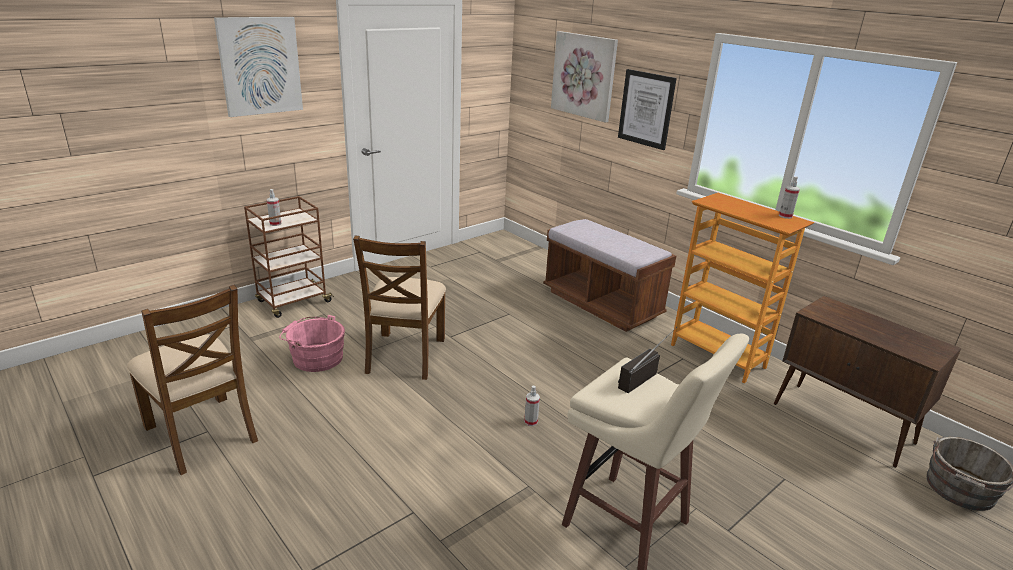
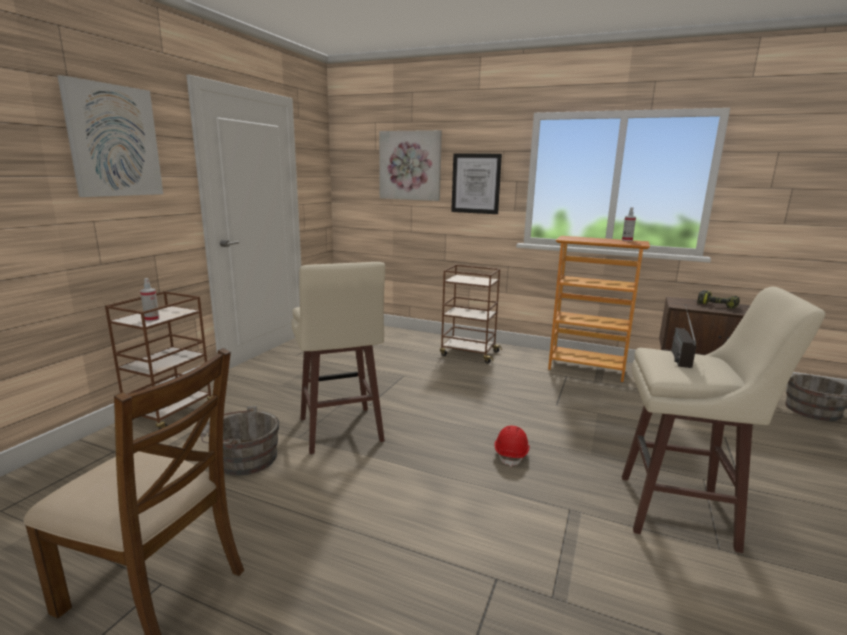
camera: 25 degrees left, 10 degrees down
pink bucket [279,315,345,372] -> grey bucket [200,406,279,475]
brown chair [353,236,446,380] -> beige stool [291,262,385,454]
spray bottle [524,386,540,426] -> red hard hat [494,426,530,467]
brown bench [543,219,676,332] -> brown cart [440,265,502,363]
none -> power drill [697,290,740,309]

